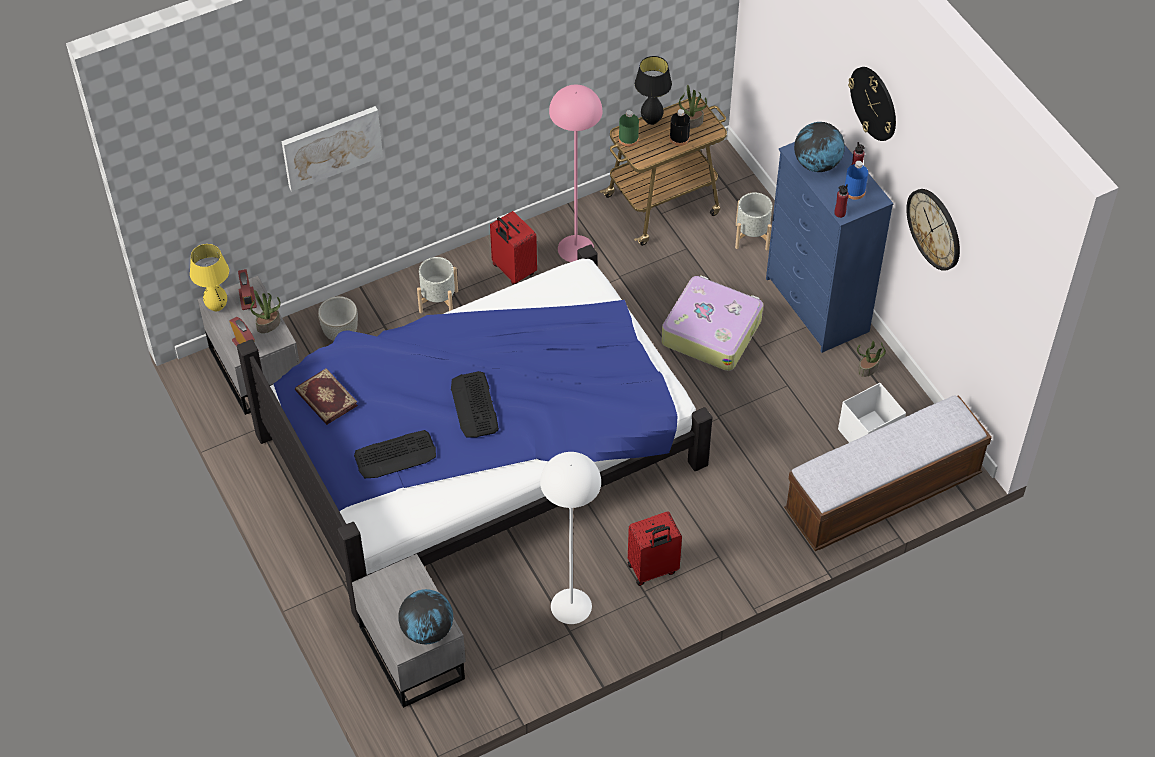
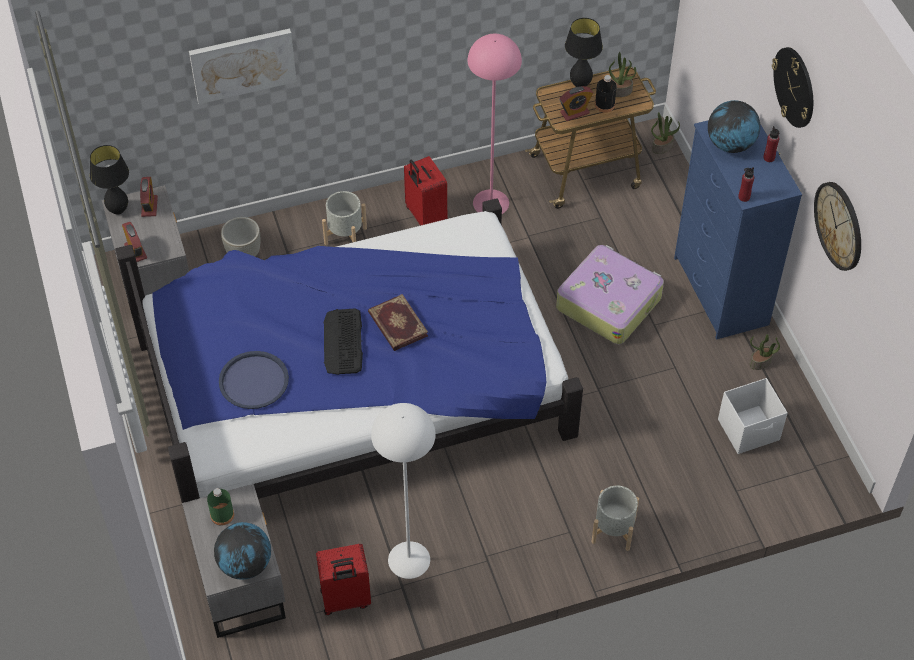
camera: 10 degrees right, 0 degrees up
yellow table lamp [190,244,229,311] -> black table lamp [90,145,129,215]
potted plant [250,290,280,333] -> potted plant moved to [651,112,680,154]
book [295,368,358,425] -> book moved to [368,294,428,351]
keyboard [354,430,436,478] -> blue tray [219,351,289,409]
green bottle [619,110,639,147] -> green bottle moved to [207,488,234,525]
red suitcase [628,511,682,586] -> red suitcase moved to [316,544,371,615]
grey planter [735,192,772,250] -> grey planter moved to [591,485,639,551]
bench [784,395,992,551] -> none
blue bottle [845,161,868,200] -> none
none -> alarm clock [559,86,593,121]

